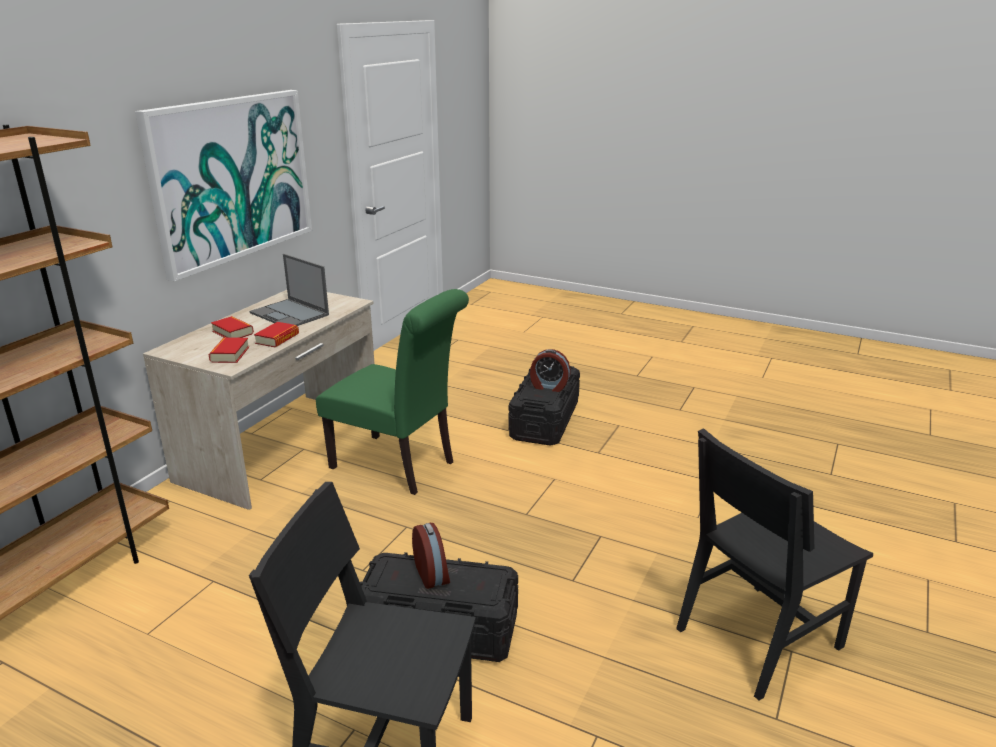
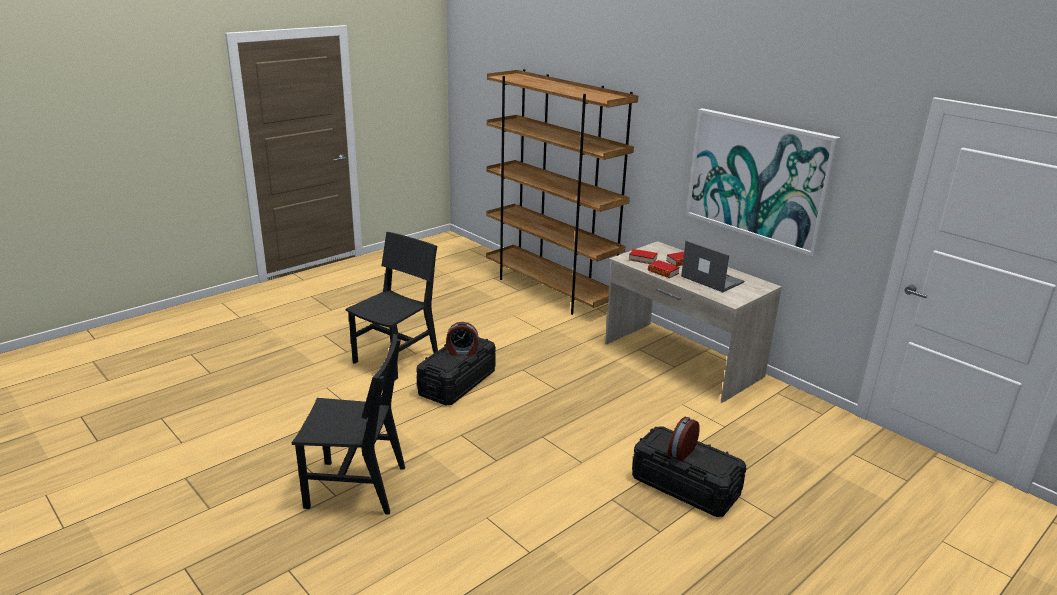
camera: 110 degrees right, 0 degrees up
laptop [249,254,329,326] -> laptop turned 75 degrees clockwise [681,240,744,292]
green chair [316,289,469,495] -> none
black chair [676,428,873,701] -> black chair turned 105 degrees clockwise [292,334,405,515]

